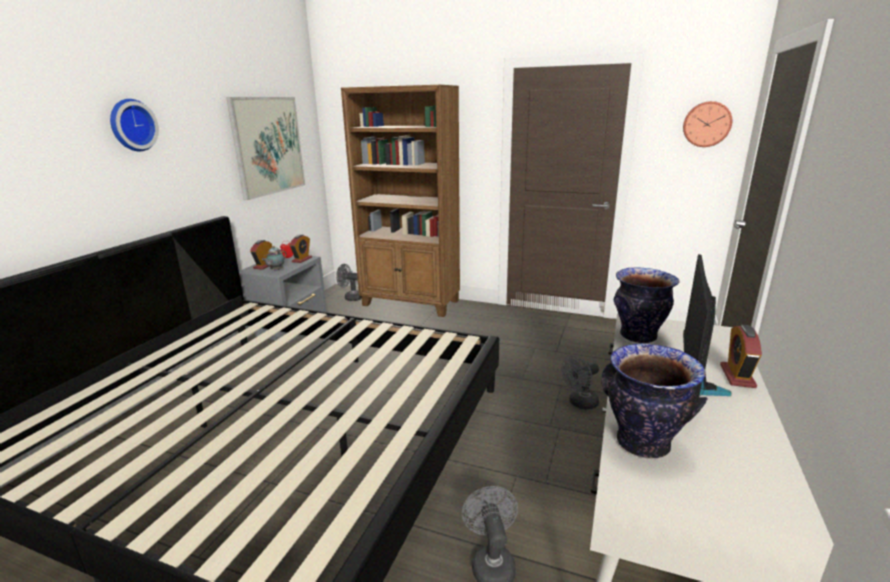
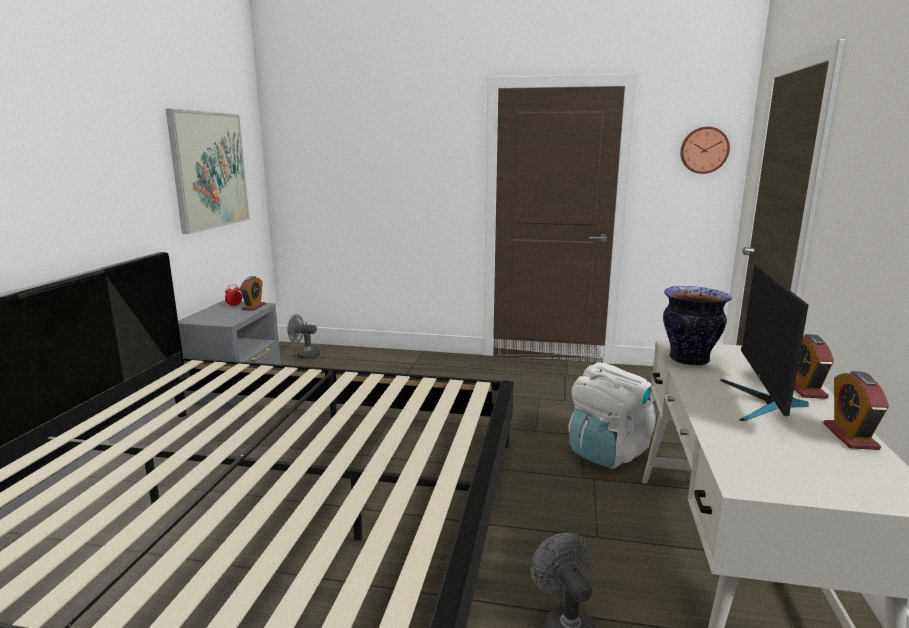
camera: 10 degrees left, 5 degrees down
wall clock [110,99,159,151] -> none
alarm clock [250,240,272,270] -> alarm clock moved to [823,371,889,450]
teapot [262,246,286,271] -> none
brown bookcase [341,85,460,317] -> none
grey fan [562,356,599,410] -> white backpack [568,362,656,468]
vase [601,343,708,459] -> none

